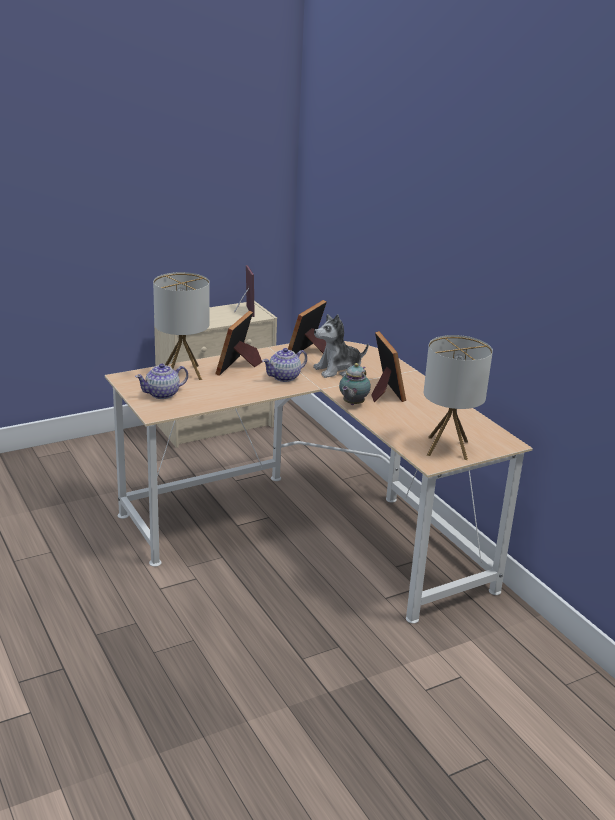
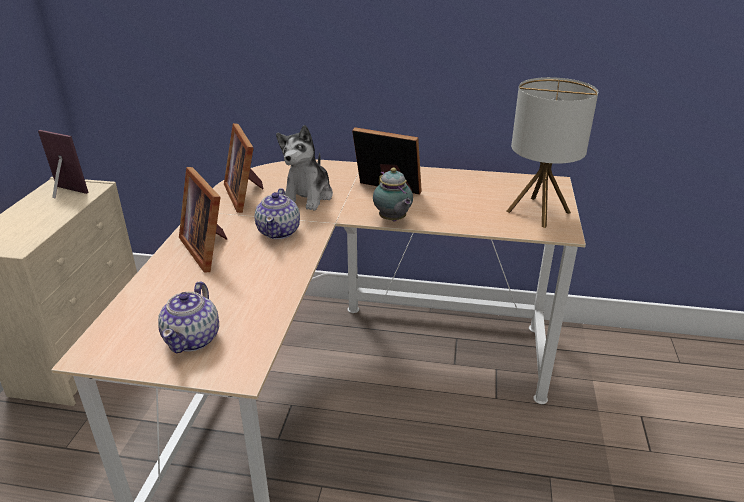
camera: 50 degrees left, 5 degrees up
table lamp [153,272,210,380] -> none

